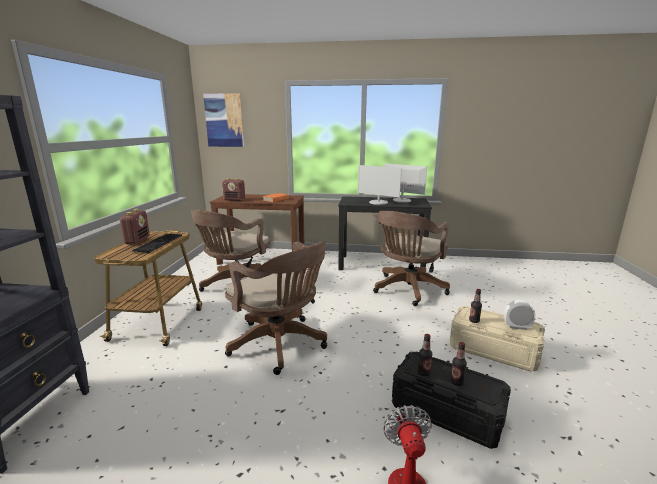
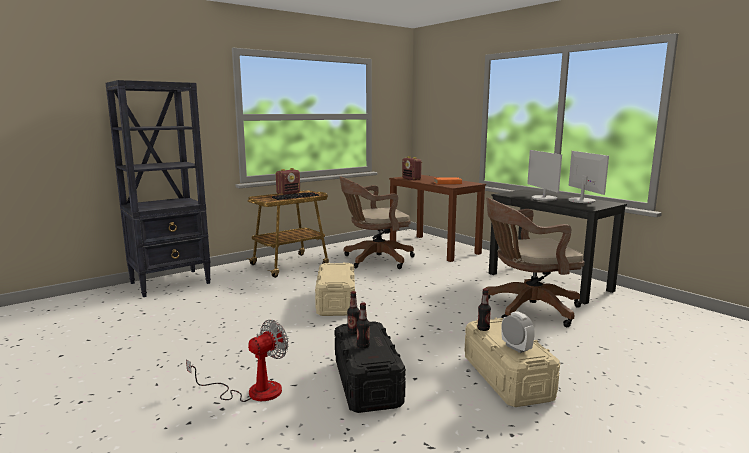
camera: 45 degrees right, 5 degrees down
picture [203,93,244,147] -> none
brown office chair [225,241,327,375] -> beige storage box [315,262,355,316]

